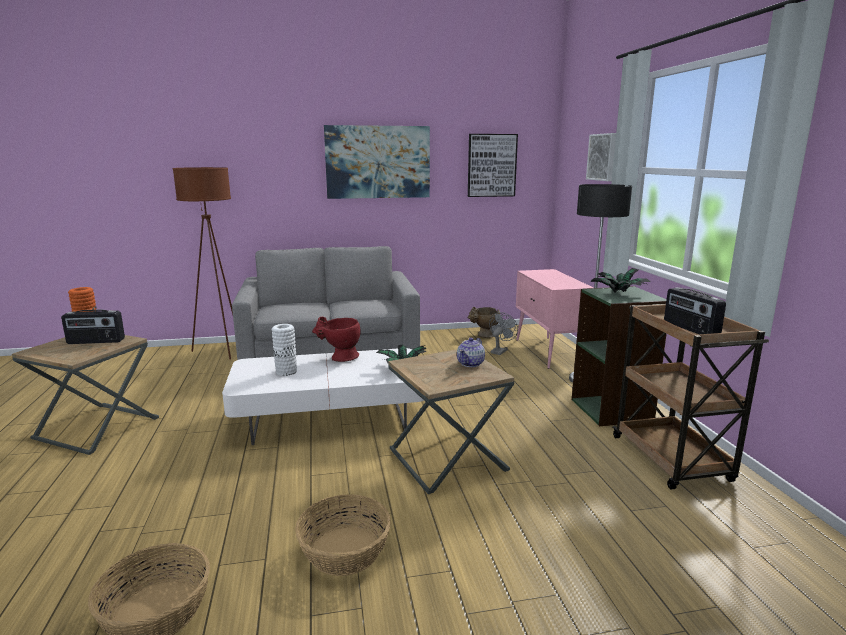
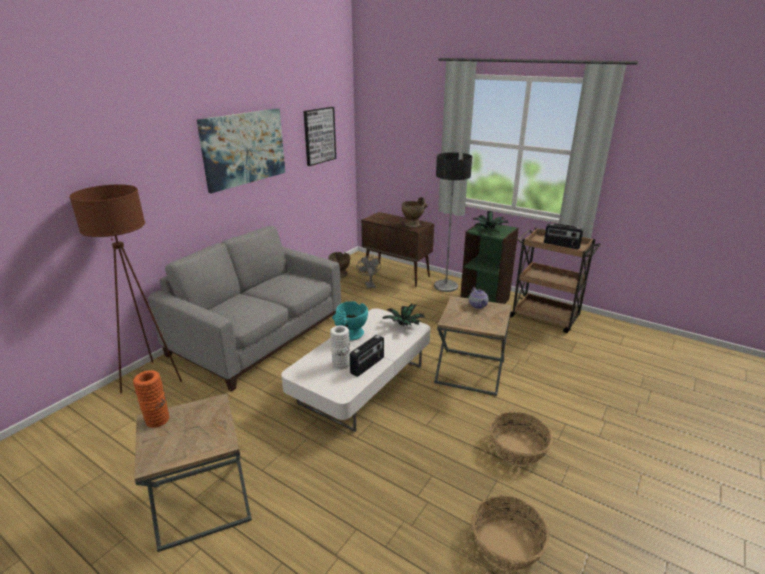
camera: 45 degrees left, 10 degrees up
radio [61,310,125,344] -> radio moved to [350,335,384,377]
red vase [312,317,361,362] -> turquoise vase [332,301,368,341]
pink cabinet [516,269,594,369] -> brown cabinet [361,212,434,287]
picture [586,133,616,181] -> none
none -> beige vase [402,197,428,228]

